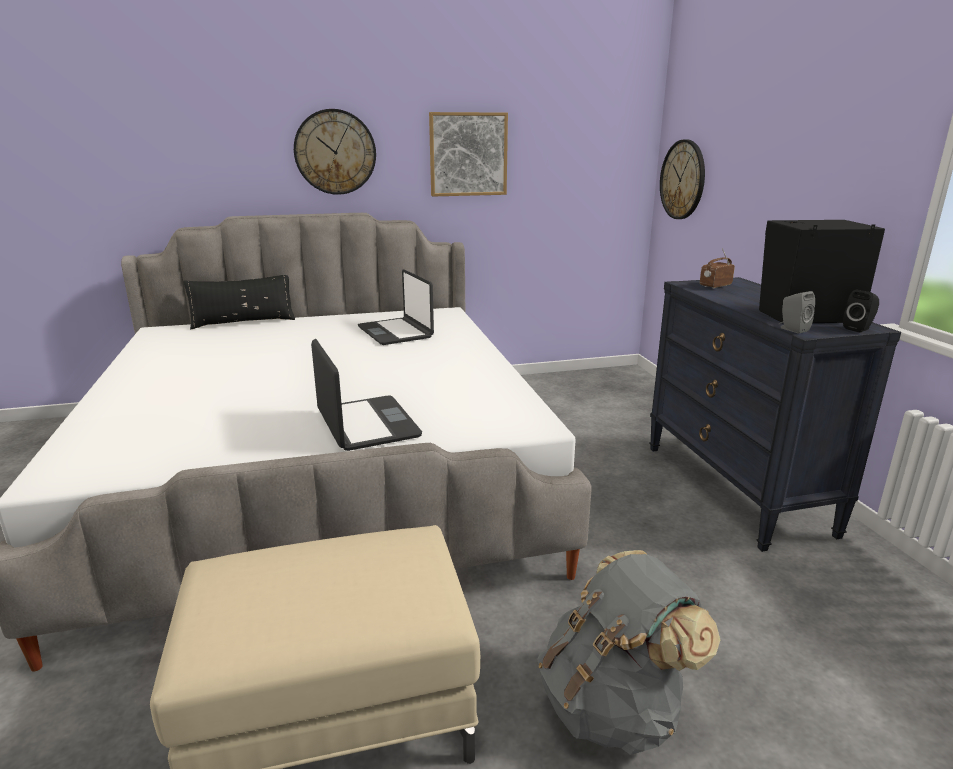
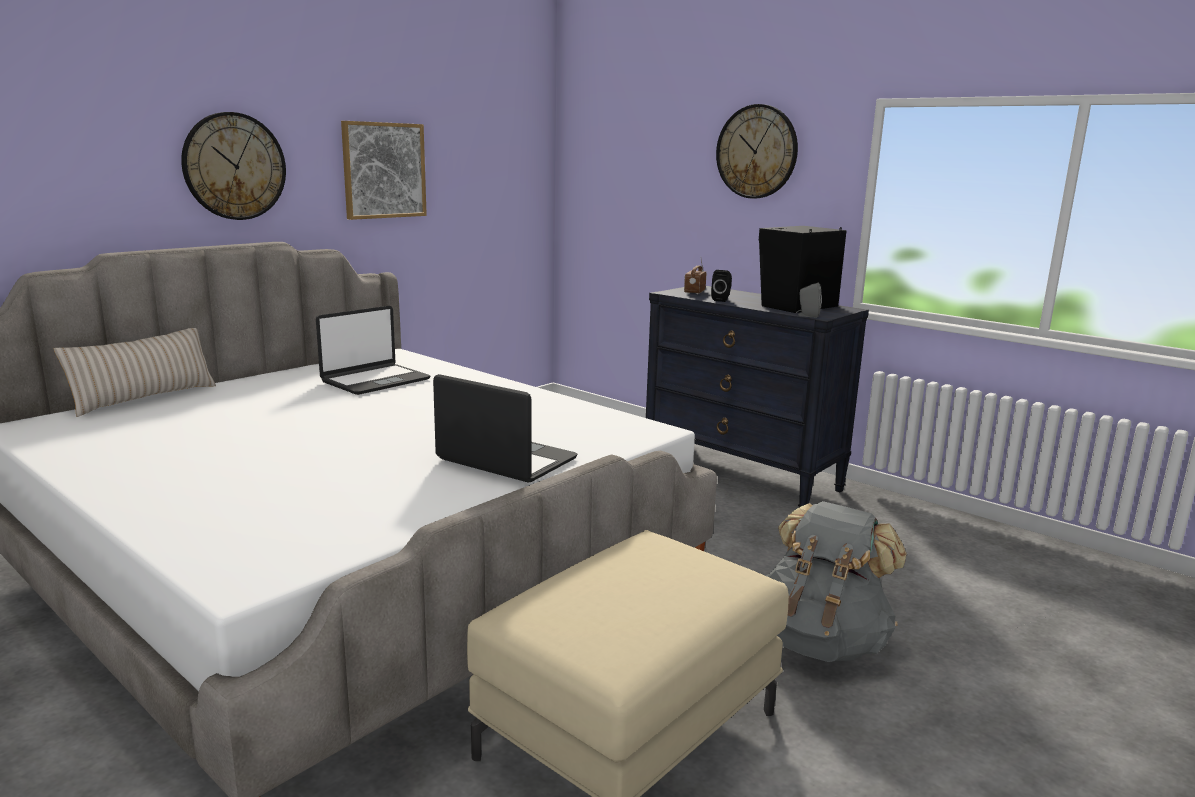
camera: 35 degrees left, 5 degrees down
black pillow [183,275,295,329] -> beige pillow [54,328,216,417]
laptop [358,269,434,345] -> laptop turned 75 degrees counterclockwise [316,306,430,395]
wall clock [660,140,705,219] -> wall clock moved to [716,104,798,199]
black speaker [843,290,879,332] -> black speaker moved to [711,270,732,302]

